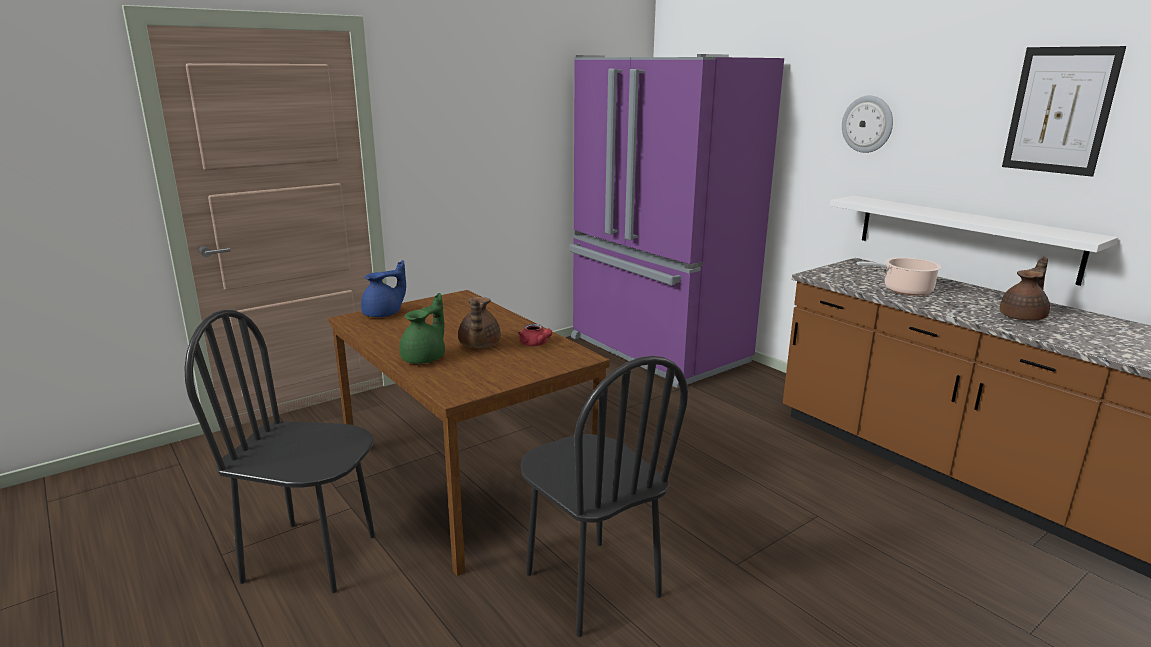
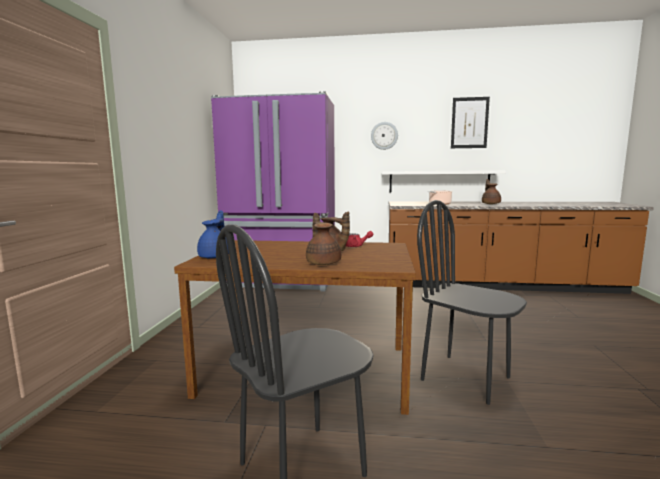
camera: 45 degrees left, 10 degrees down
green teapot [399,293,445,364] -> brown teapot [306,213,341,265]
black chair [520,356,688,637] -> black chair turned 150 degrees counterclockwise [417,200,527,405]

